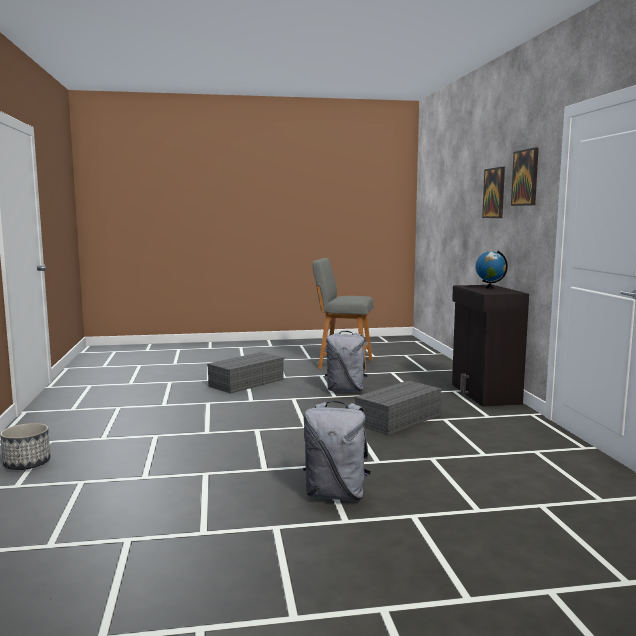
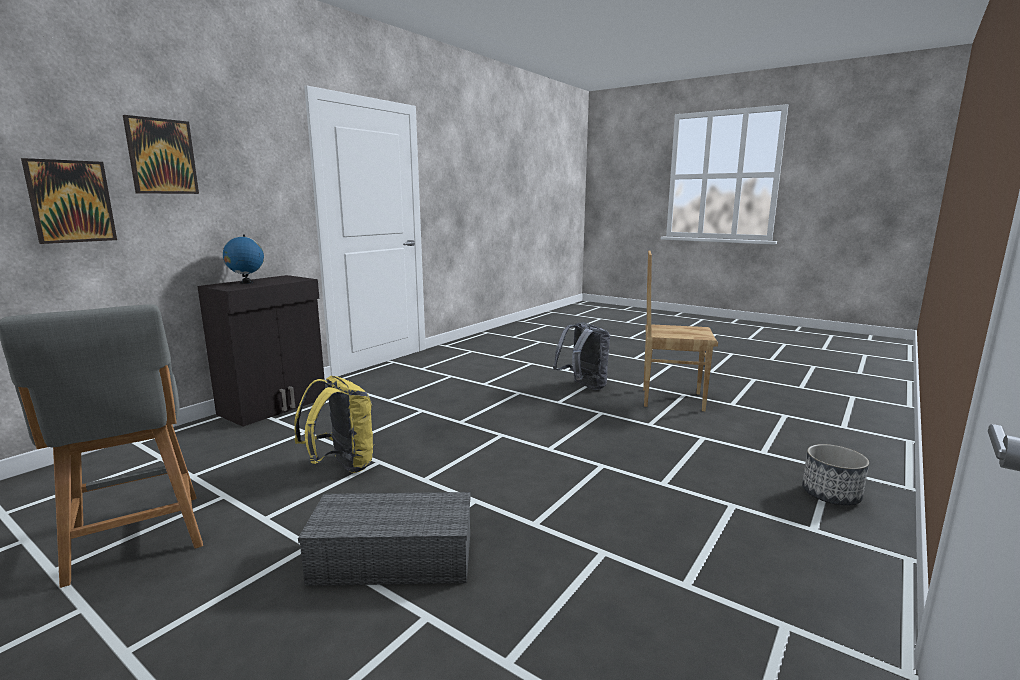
camera: 135 degrees left, 5 degrees up
grey backpack [325,331,368,392] -> yellow backpack [294,376,374,473]
grey storage box [354,381,442,435] -> none
picture [511,147,539,206] -> picture moved to [21,158,117,244]
none -> brown chair [643,251,718,411]

